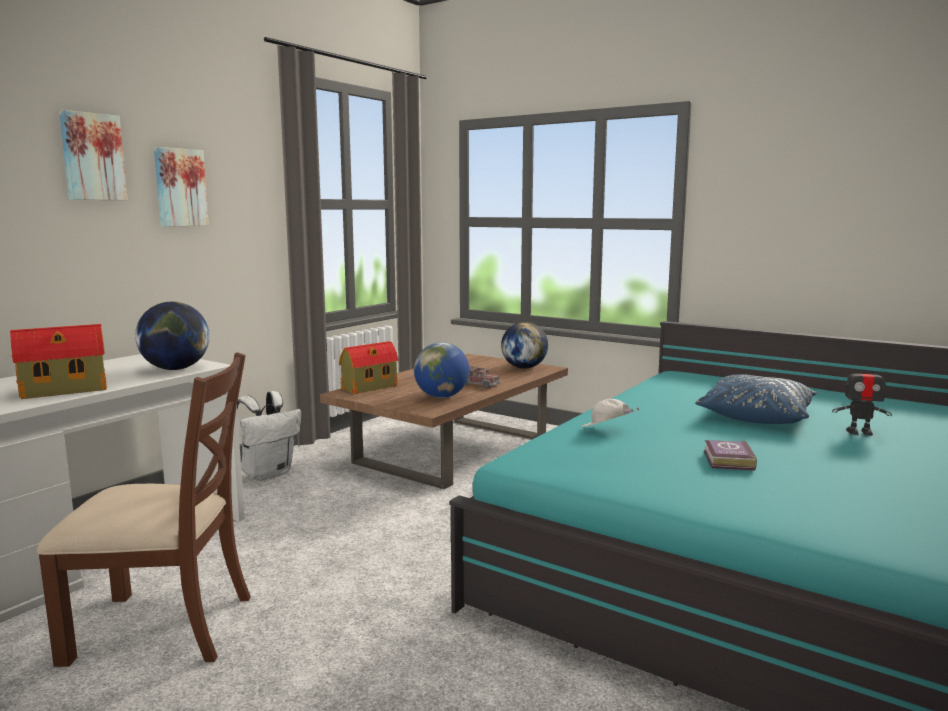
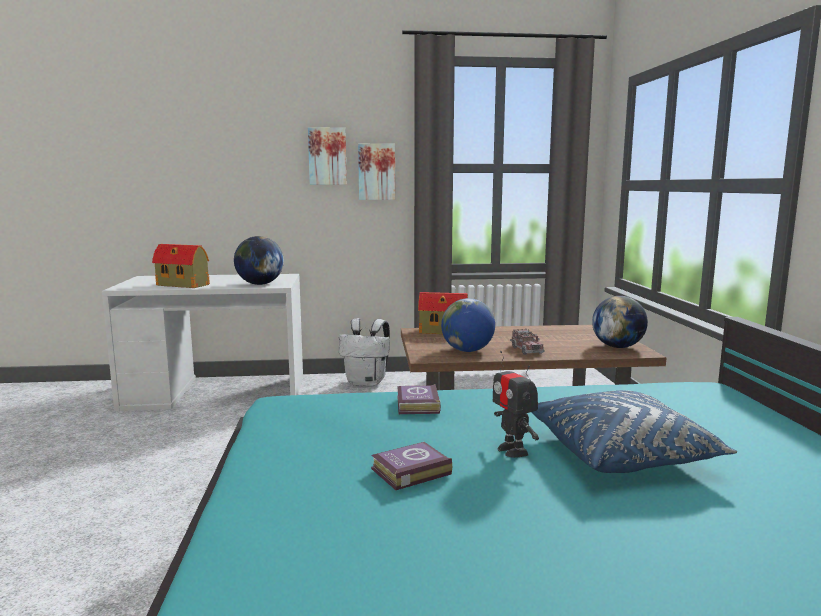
camera: 50 degrees right, 0 degrees up
brown chair [37,352,251,667] -> none
picture [59,110,127,200] -> picture moved to [358,143,395,200]
white cap [581,399,640,427] -> book [397,384,441,414]
toy robot [832,360,892,436] -> toy robot moved to [493,351,539,458]

